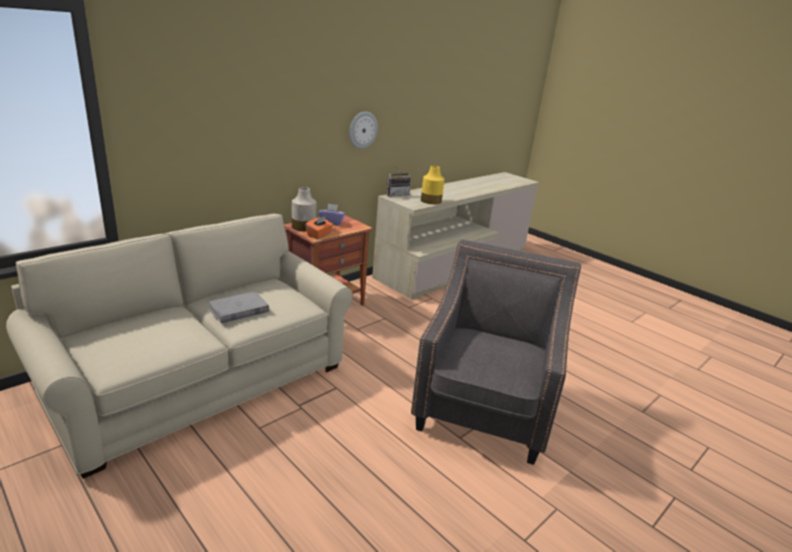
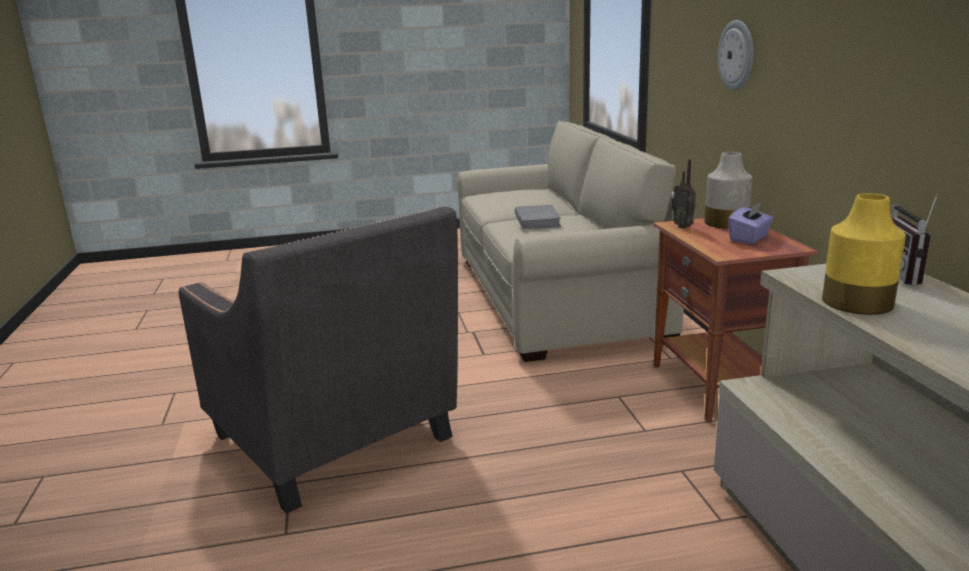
camera: 125 degrees right, 5 degrees down
orange tissue box [305,216,333,239] -> radio [672,159,697,229]
wall clock [349,112,378,149] -> wall clock moved to [718,20,754,90]

